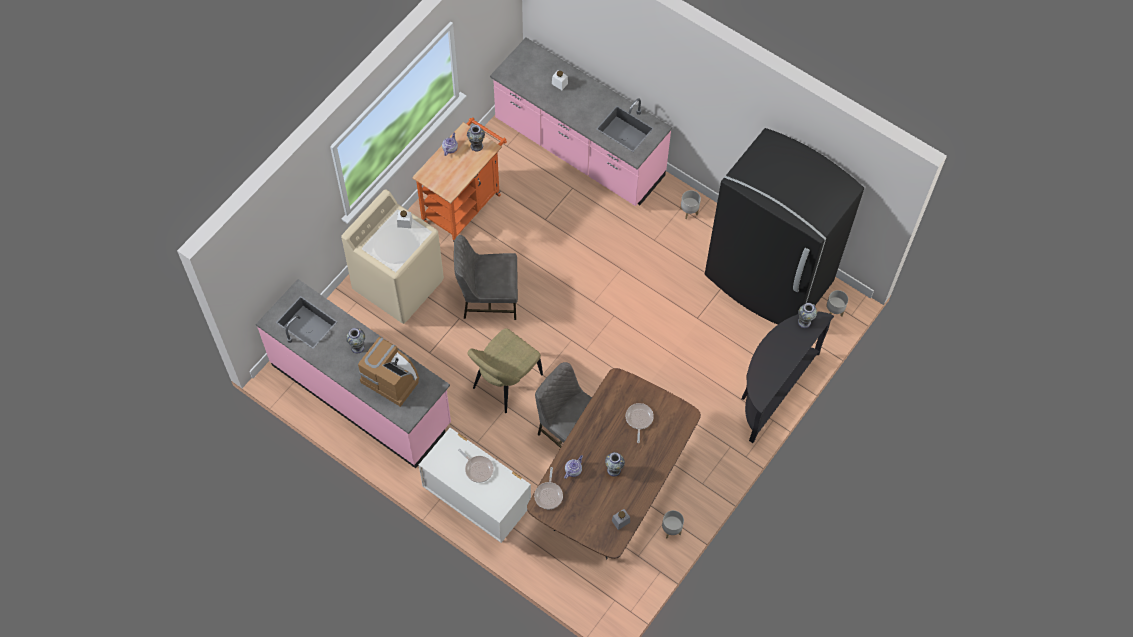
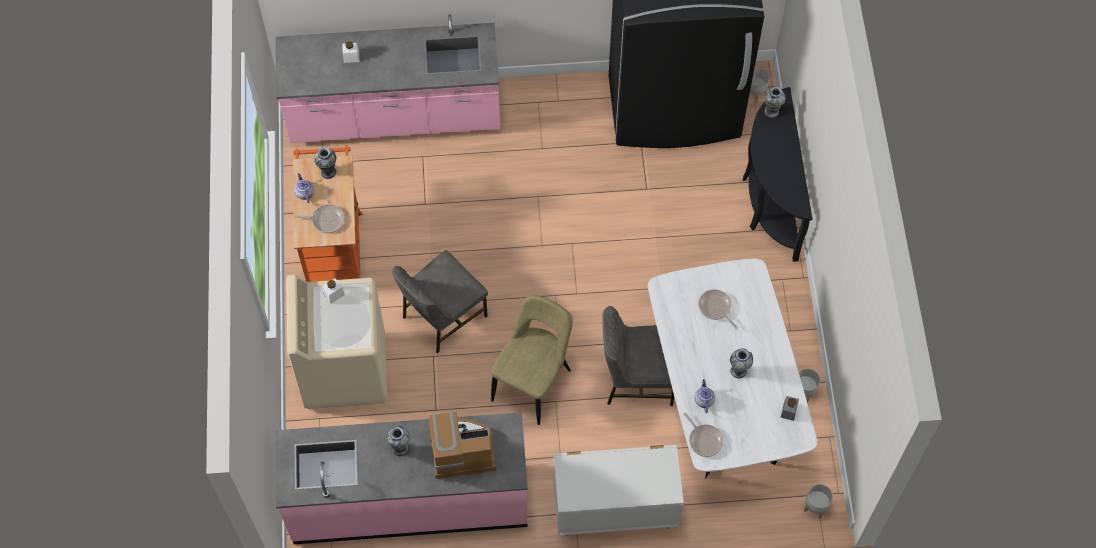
camera: 40 degrees left, 0 degrees up
frying pan [458,449,494,483] -> frying pan moved to [294,204,344,233]
beige chair [468,328,543,413] -> beige chair turned 150 degrees counterclockwise [491,295,573,425]
brown dining table [527,368,701,560] -> white dining table [648,259,817,478]
grey planter [680,190,701,219] -> grey planter moved to [804,484,833,519]

